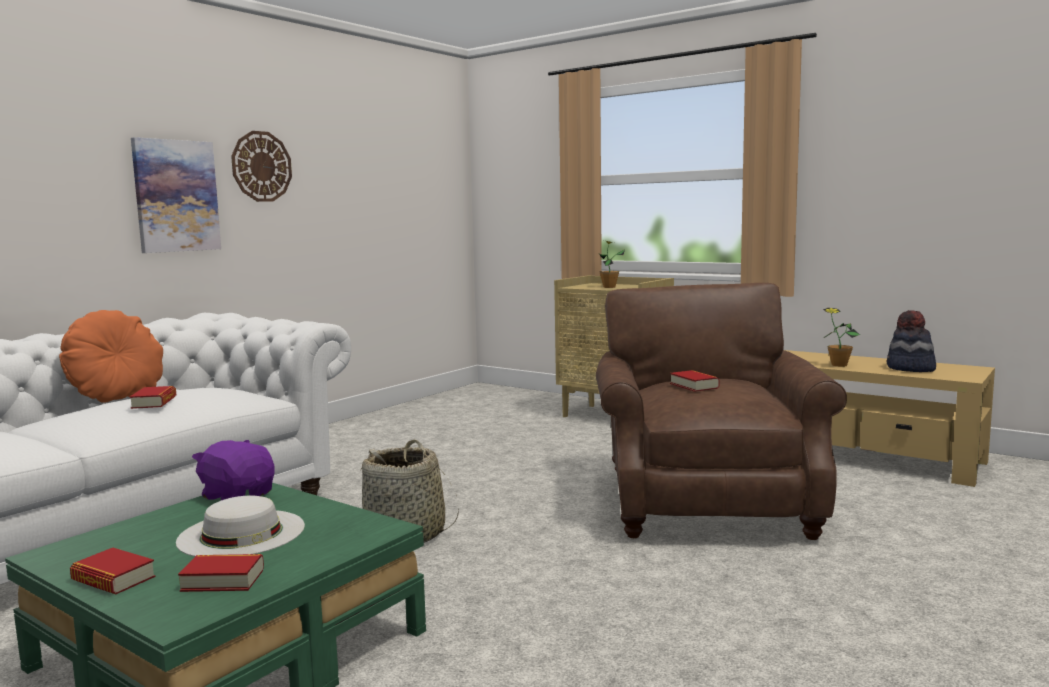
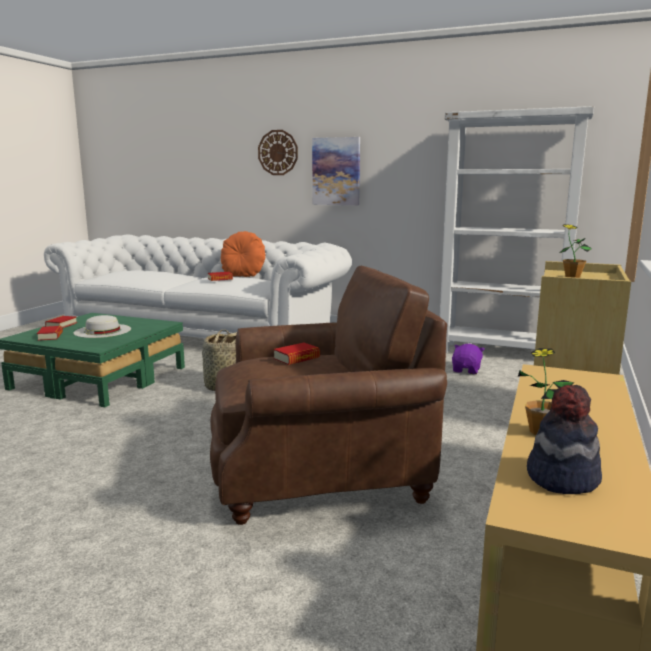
camera: 75 degrees right, 5 degrees up
purple plush toy [192,440,275,500] -> purple plush toy moved to [452,344,485,374]
wall clock [231,131,292,202] -> wall clock moved to [258,130,298,175]
none -> white bookcase [440,106,594,353]

